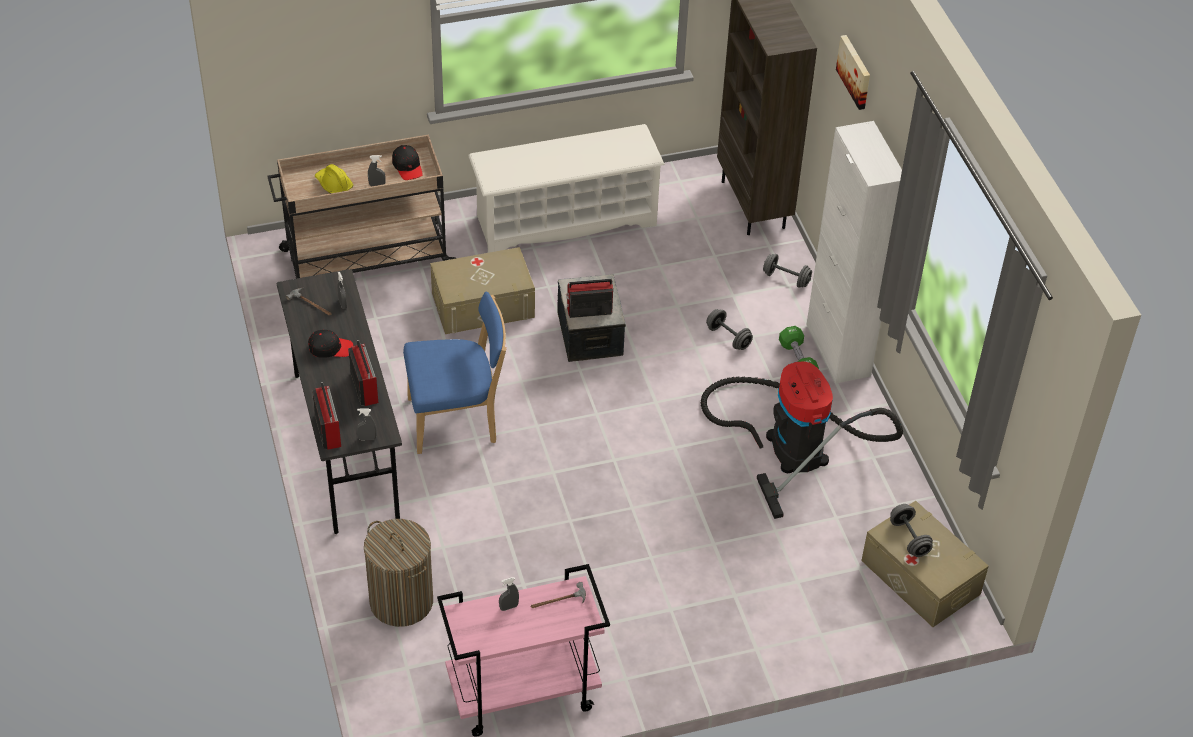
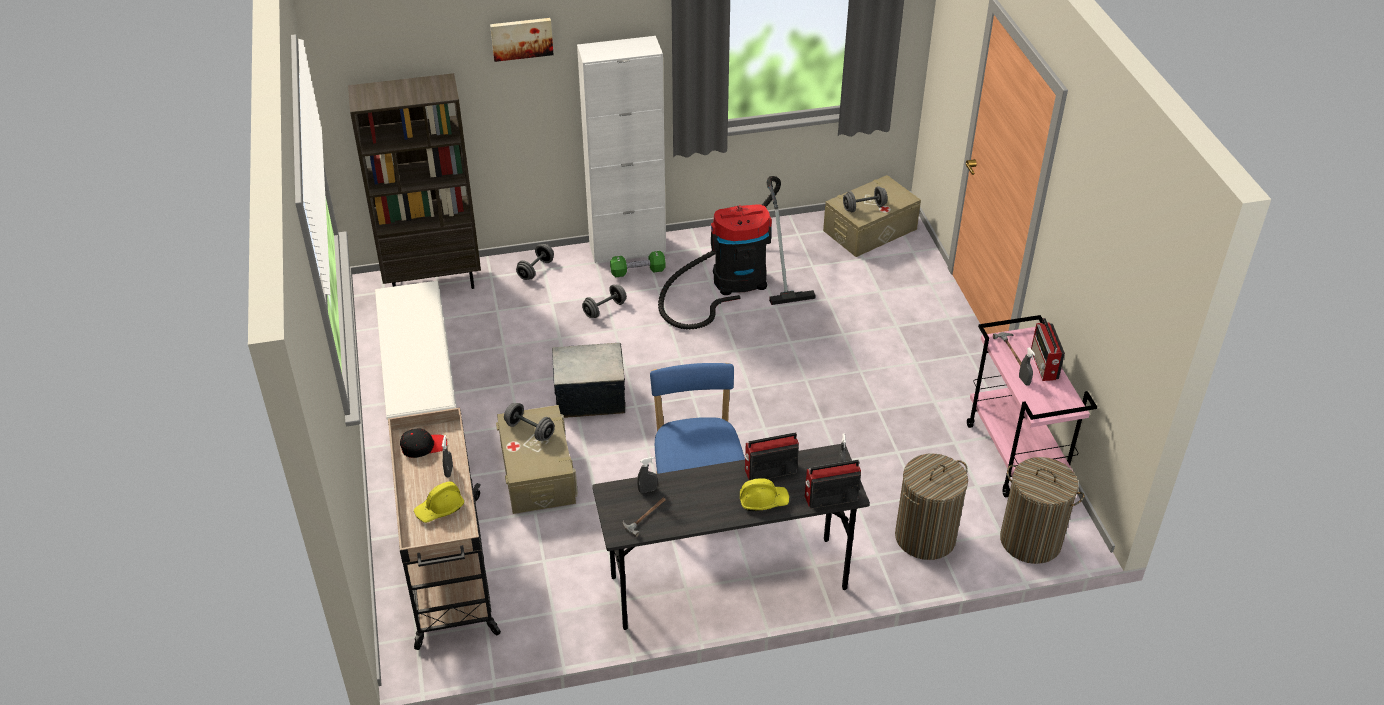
camera: 85 degrees left, 5 degrees down
black cap [308,330,354,358] -> none
radio [566,279,613,318] -> radio moved to [1031,318,1065,381]
none -> grey dumbbell [504,403,555,441]
none -> yellow hard hat [740,478,789,511]
none -> laundry basket [1000,457,1085,564]

